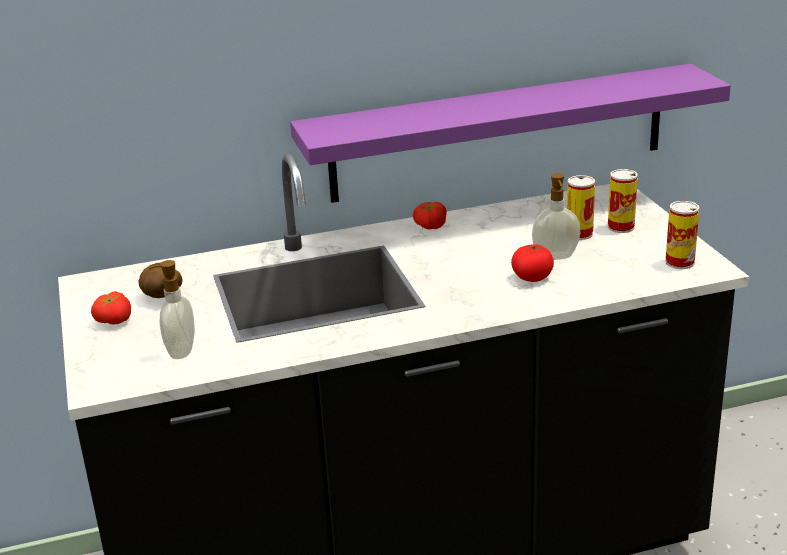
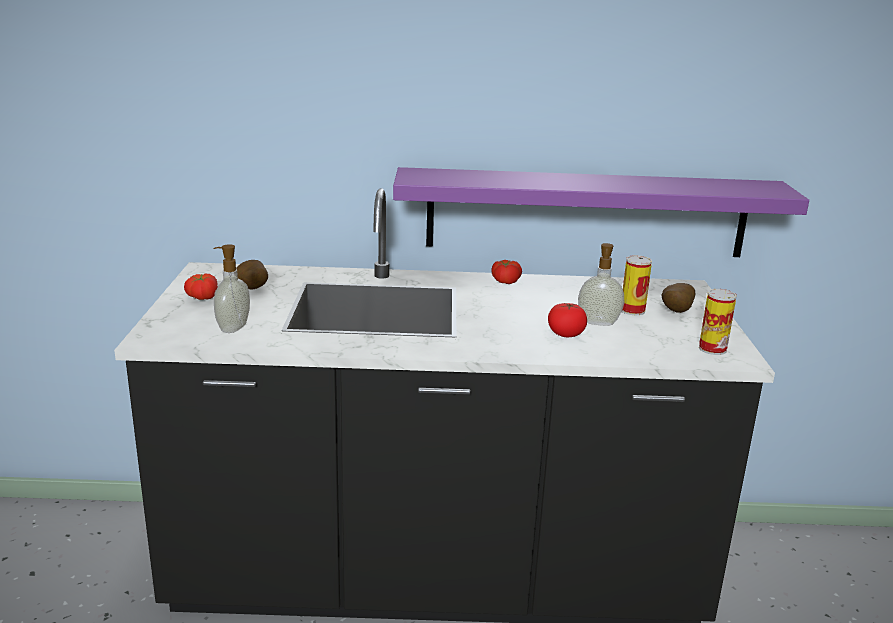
camera: 15 degrees right, 5 degrees down
can [608,169,638,233] -> potato [661,283,695,313]

